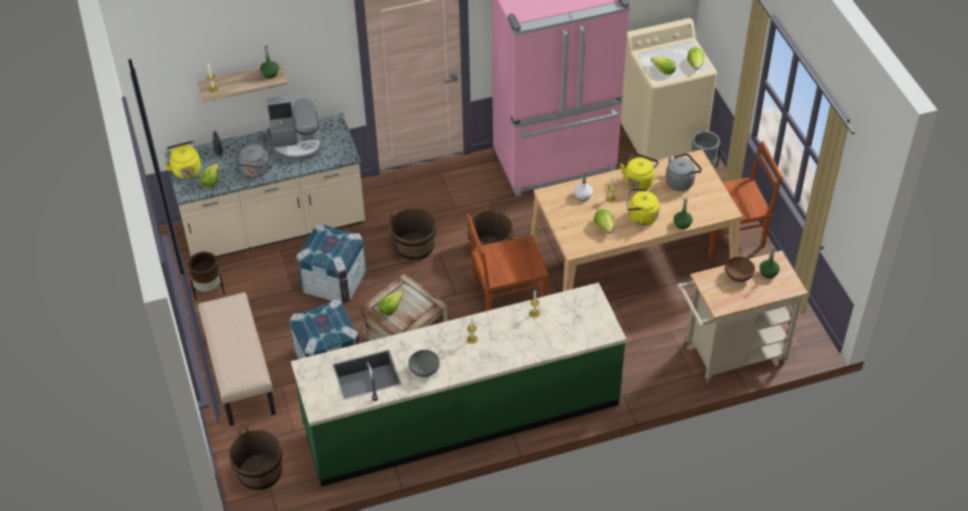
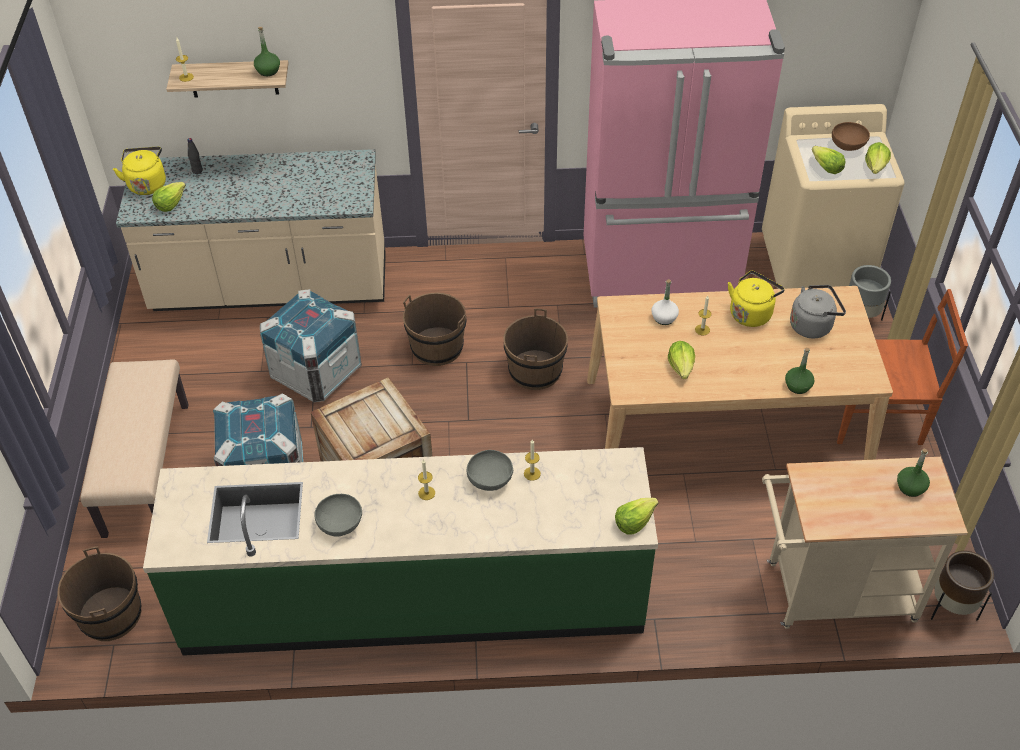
camera: 15 degrees right, 0 degrees up
brown planter [188,252,225,300] -> brown planter moved to [931,551,994,621]
grey kettle [235,144,274,178] -> none
coffee machine [267,92,323,161] -> none
lettuce [378,292,403,316] -> lettuce moved to [615,498,658,535]
brown chair [467,214,549,311] -> none
yellow kettle [627,189,660,225] -> none
brown bowl [725,257,755,282] -> brown bowl moved to [832,122,870,151]
none -> grey bowl [467,450,513,491]

